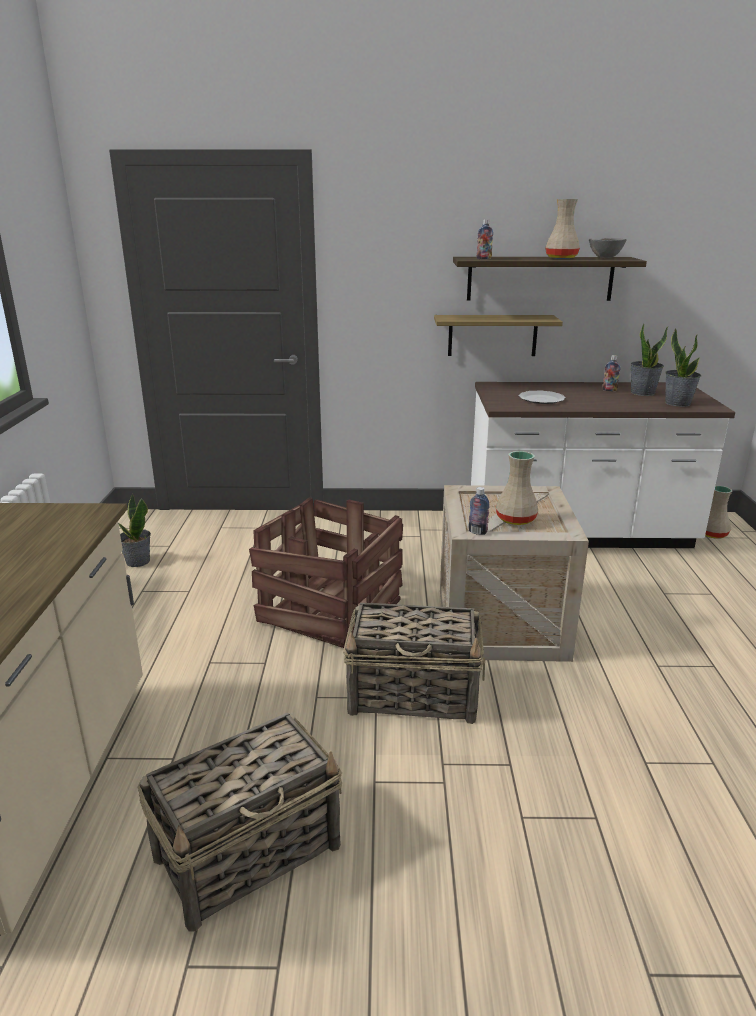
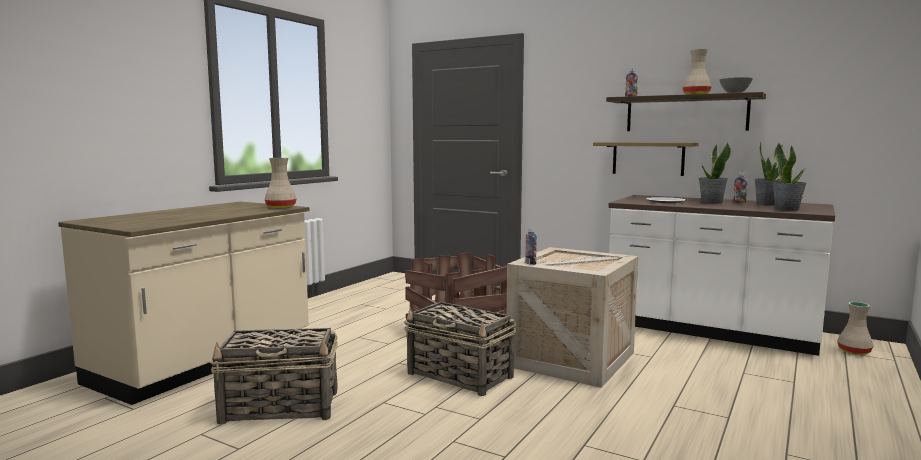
camera: 30 degrees right, 15 degrees down
potted plant [118,494,151,567] -> potted plant moved to [699,143,731,204]
beige vase [496,451,538,525] -> beige vase moved to [265,158,297,209]

